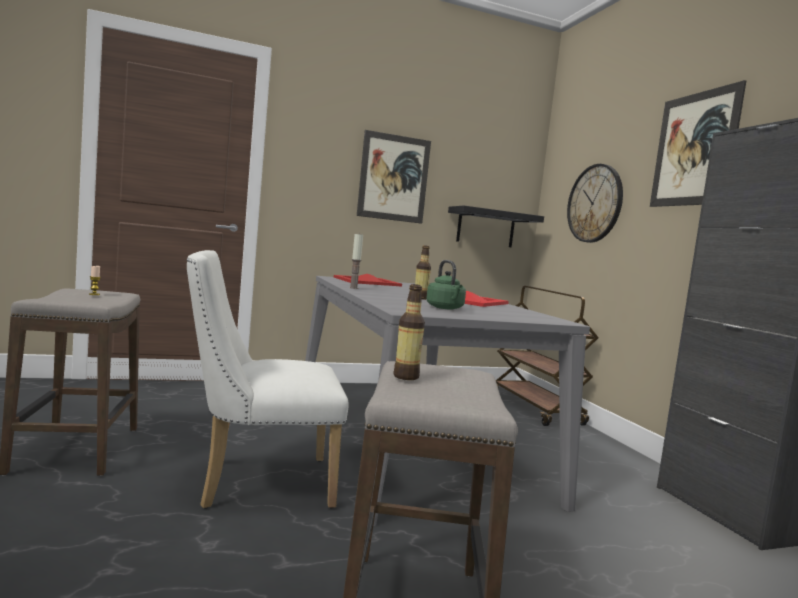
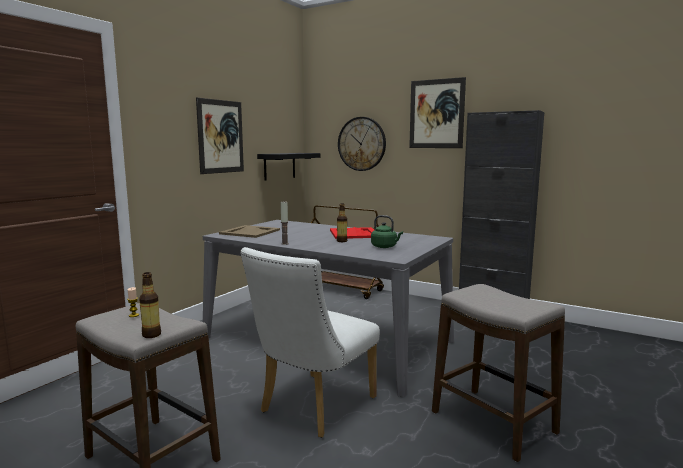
camera: 40 degrees left, 5 degrees up
red tray [334,274,402,286] -> beige tray [219,225,280,238]
bottle [393,284,425,380] -> bottle moved to [139,272,161,338]

